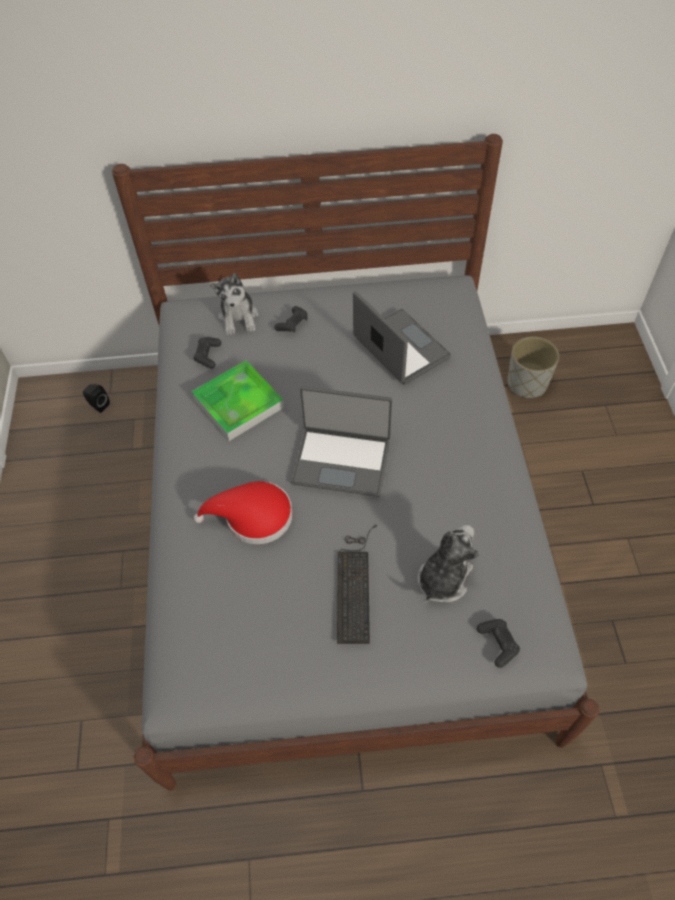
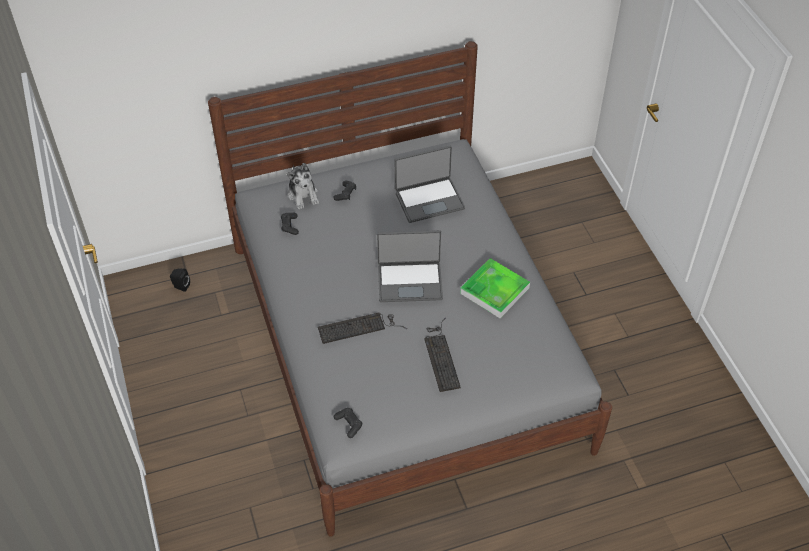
camera: 15 degrees left, 5 degrees down
tray [191,360,284,441] -> tray moved to [460,258,530,318]
red hat [194,481,293,544] -> keyboard [318,313,407,344]
laptop [353,291,451,385] -> laptop turned 120 degrees clockwise [395,146,465,223]
plush toy [417,525,480,603] -> none
black game controller [477,619,520,668] -> black game controller moved to [334,408,362,438]
grey planter [507,336,559,398] -> none

